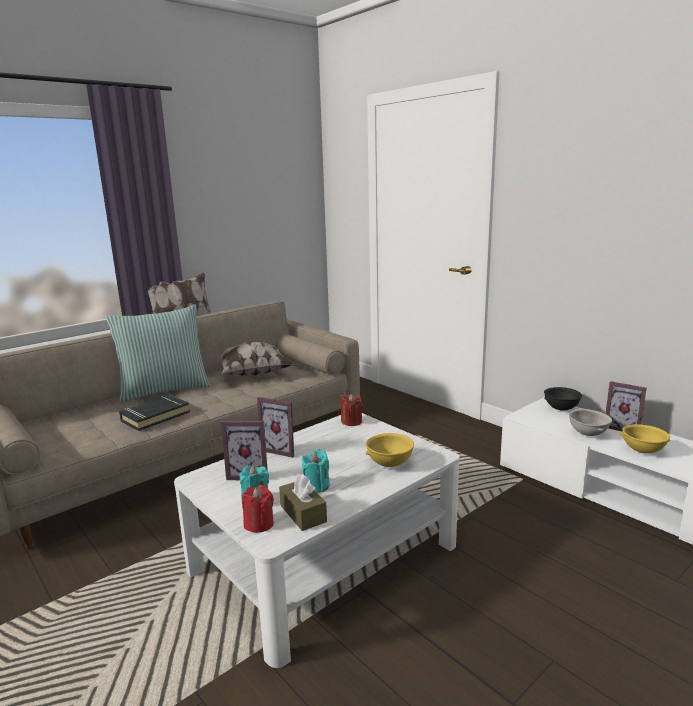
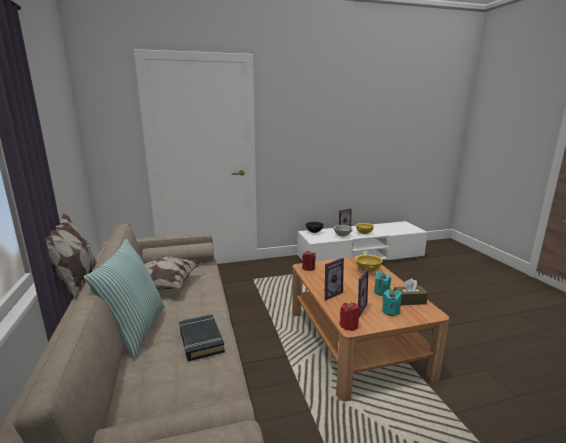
camera: 65 degrees left, 0 degrees up
white coffee table [174,413,460,668] -> brown coffee table [292,257,449,401]
red candle [242,485,274,533] -> red candle moved to [340,303,360,331]

